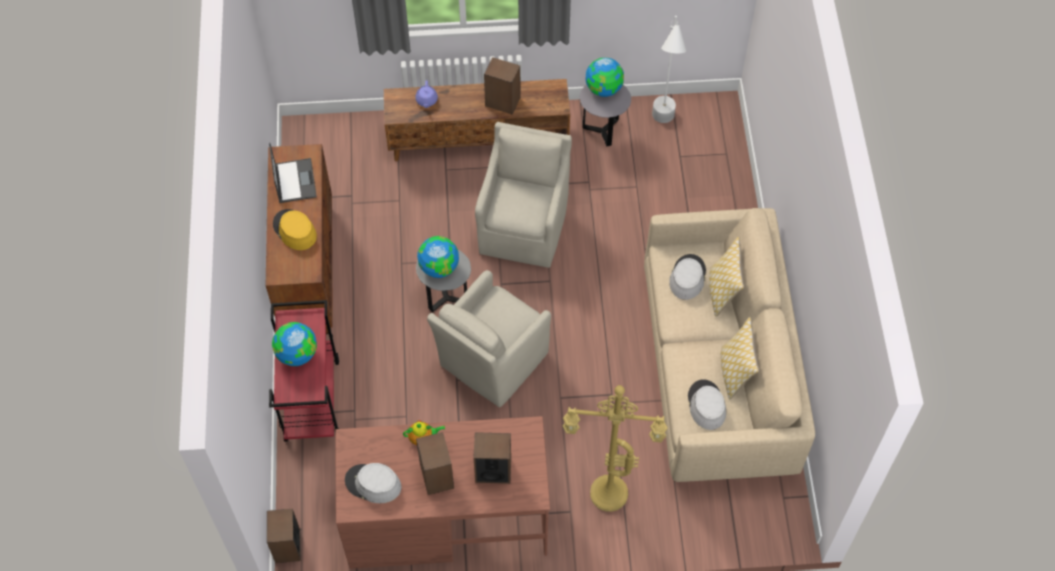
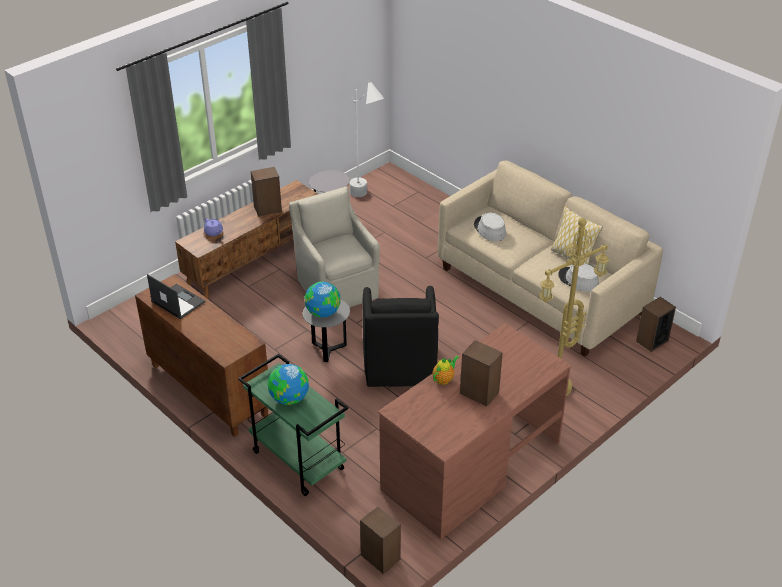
camera: 40 degrees left, 20 degrees down
red cart [269,300,339,442] -> green cart [238,354,348,496]
yellow hat [273,209,317,250] -> none
grey hat [345,463,401,503] -> none
beige armchair [427,270,551,407] -> black armchair [362,286,439,387]
speaker [473,432,511,484] -> speaker moved to [636,297,676,352]
globe [586,58,624,97] -> none
pillow [709,237,744,317] -> none

